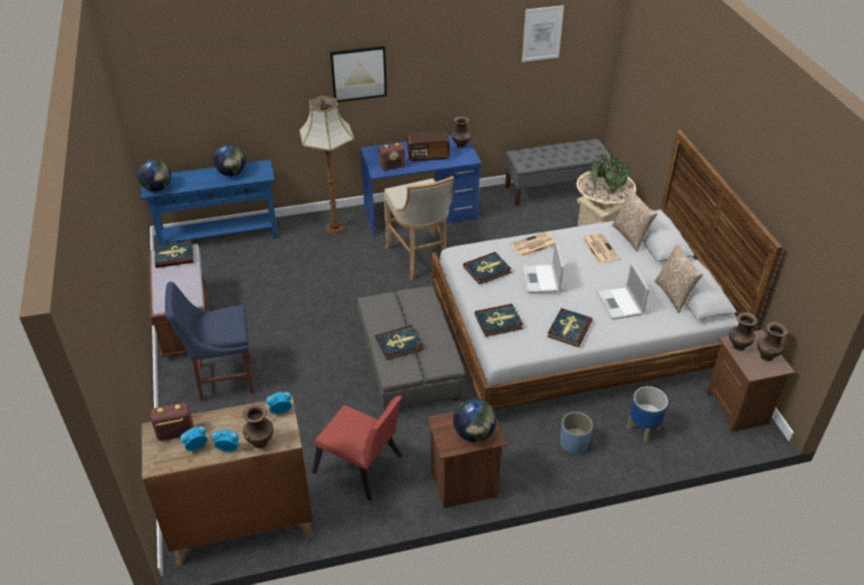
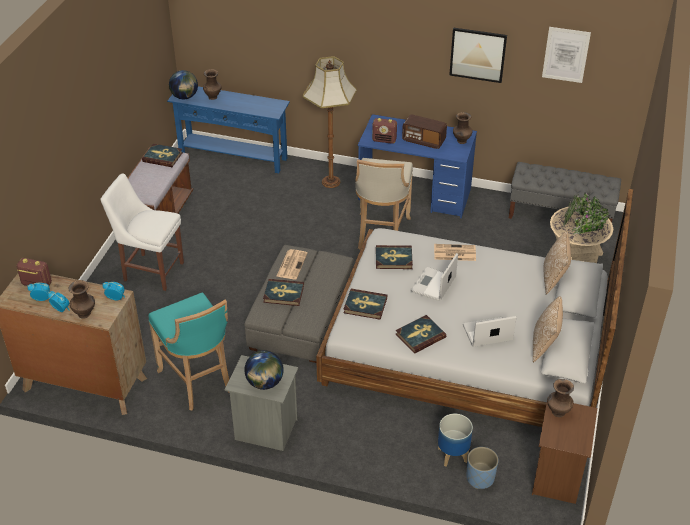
camera: 30 degrees right, 0 degrees up
blue chair [165,282,254,401] -> white chair [100,174,184,291]
globe [213,144,246,176] -> none
red chair [312,396,402,501] -> turquoise stool [149,292,230,410]
picture [330,46,387,102] -> picture moved to [449,28,507,83]
brown nightstand [428,405,507,508] -> grey nightstand [225,355,298,451]
blue planter [560,412,593,455] -> blue planter moved to [466,447,499,489]
newspaper [582,233,620,263] -> newspaper moved to [277,249,308,280]
laptop [597,263,649,320] -> laptop turned 60 degrees clockwise [463,316,516,347]
brown vase [757,322,788,361] -> brown vase moved to [203,69,221,100]

